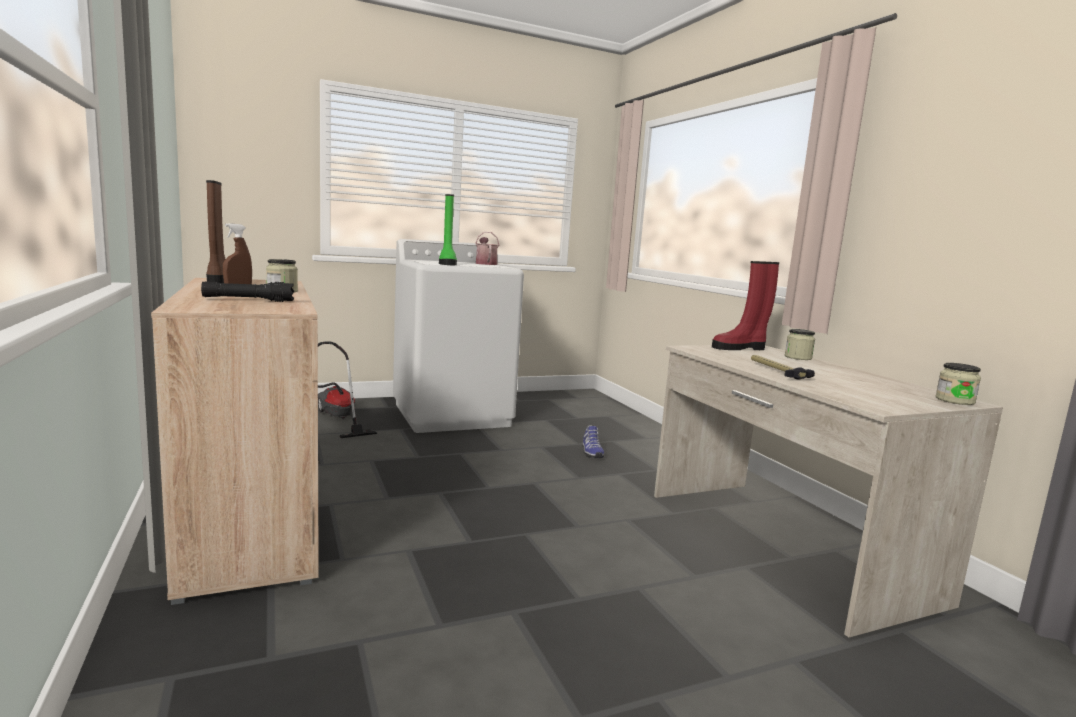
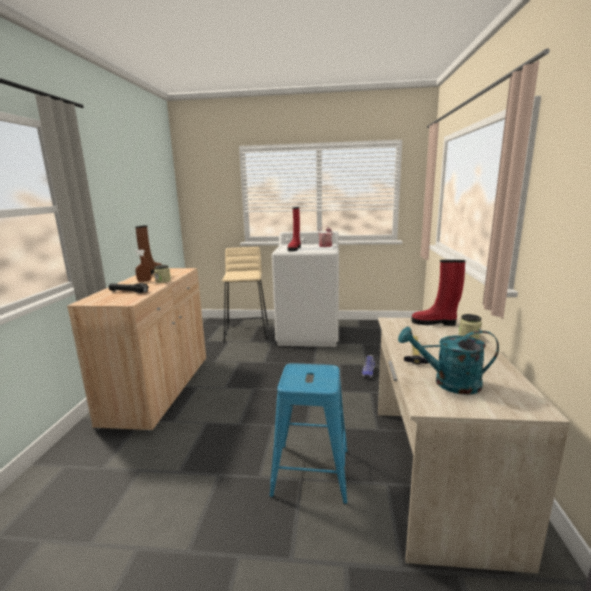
camera: 30 degrees right, 5 degrees up
vacuum cleaner [318,341,377,438] -> beige stool [222,247,268,342]
green boot [439,194,457,265] -> red boot [288,207,301,251]
jar [936,363,981,405] -> none
none -> blue stool [269,363,348,504]
none -> turquoise watering can [398,327,499,395]

